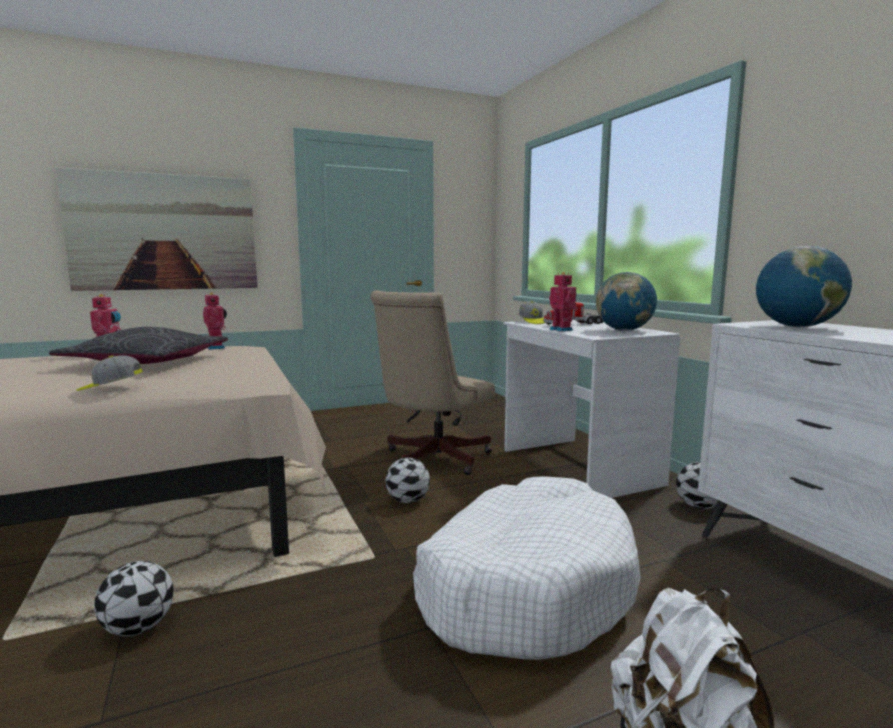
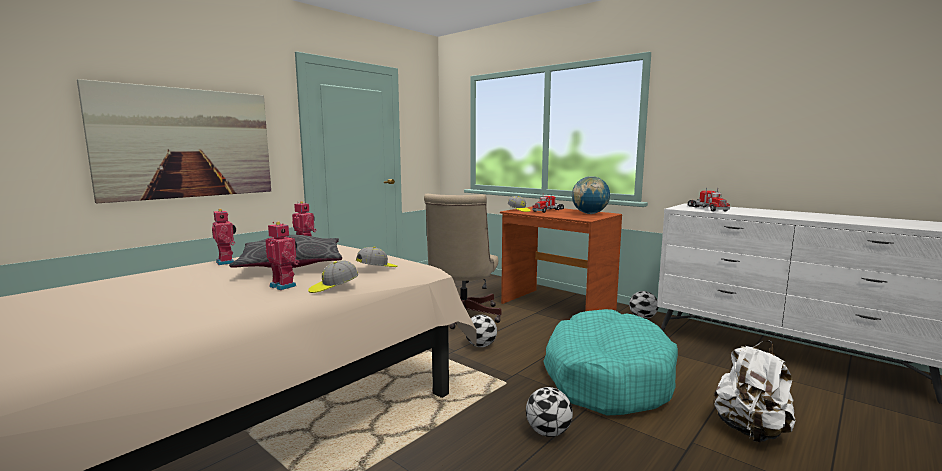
camera: 25 degrees left, 0 degrees up
football [94,561,174,636] -> football moved to [526,387,573,437]
white dog bed [413,476,641,660] -> turquoise dog bed [543,309,678,416]
white desk [503,320,680,498] -> brown desk [500,206,622,311]
toy robot [549,272,578,332] -> toy robot moved to [265,222,299,290]
globe [756,246,852,327] -> toy truck [688,188,730,212]
none -> cap [356,246,398,267]

